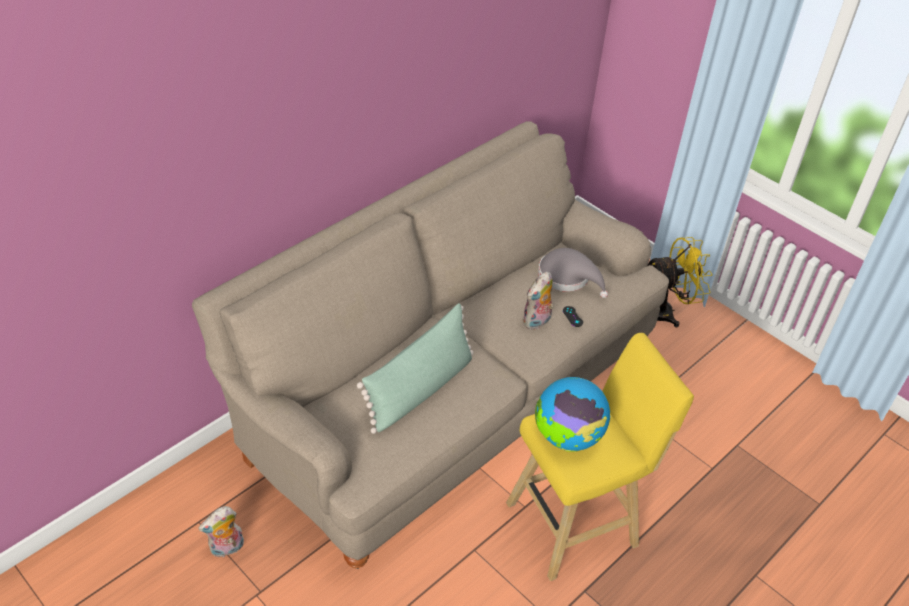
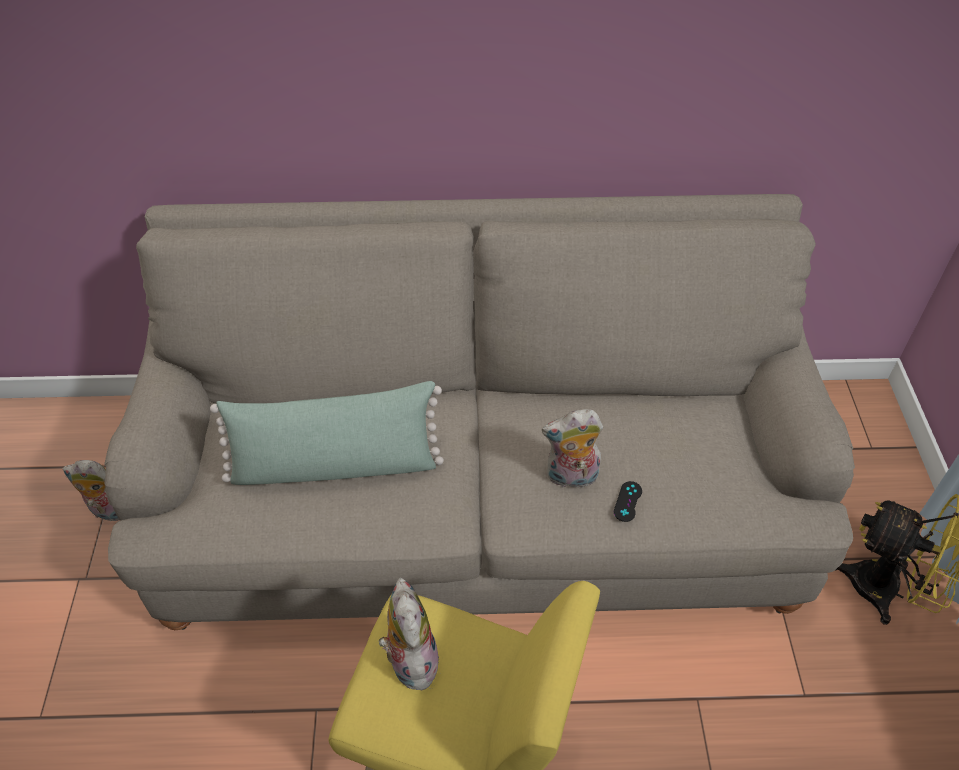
camera: 45 degrees right, 5 degrees up
globe [535,377,611,452] -> plush toy [378,578,441,690]
grey hat [538,248,608,298] -> none

